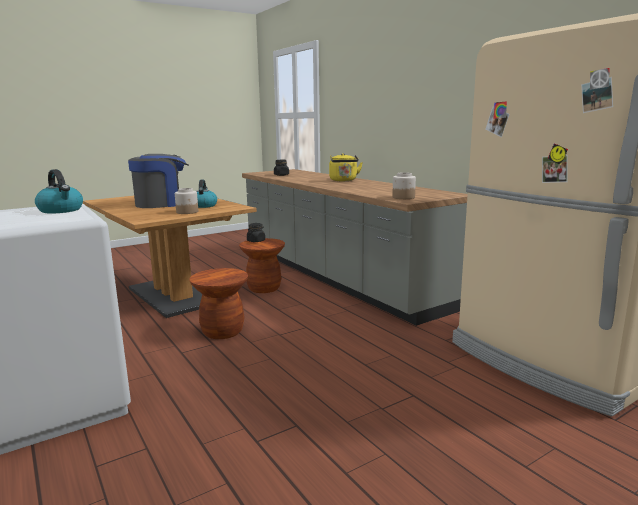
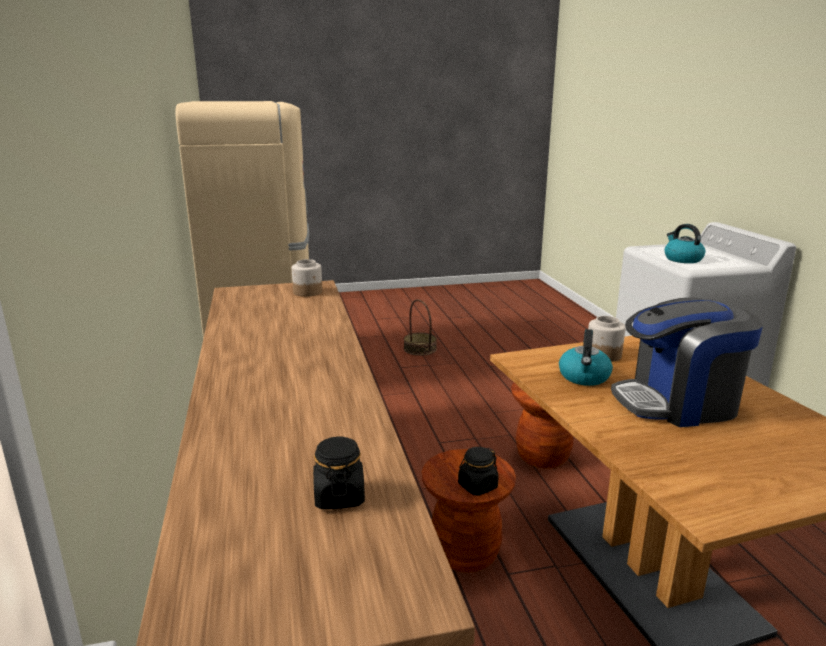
camera: 160 degrees left, 5 degrees up
yellow kettle [329,153,363,181] -> none
none -> basket [404,299,437,356]

